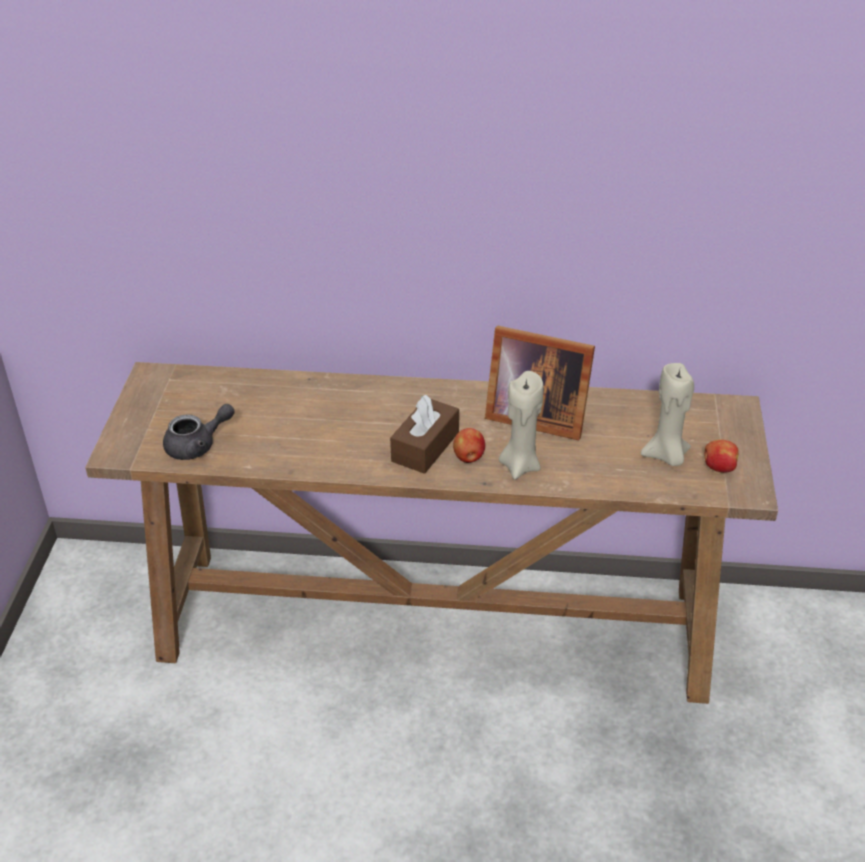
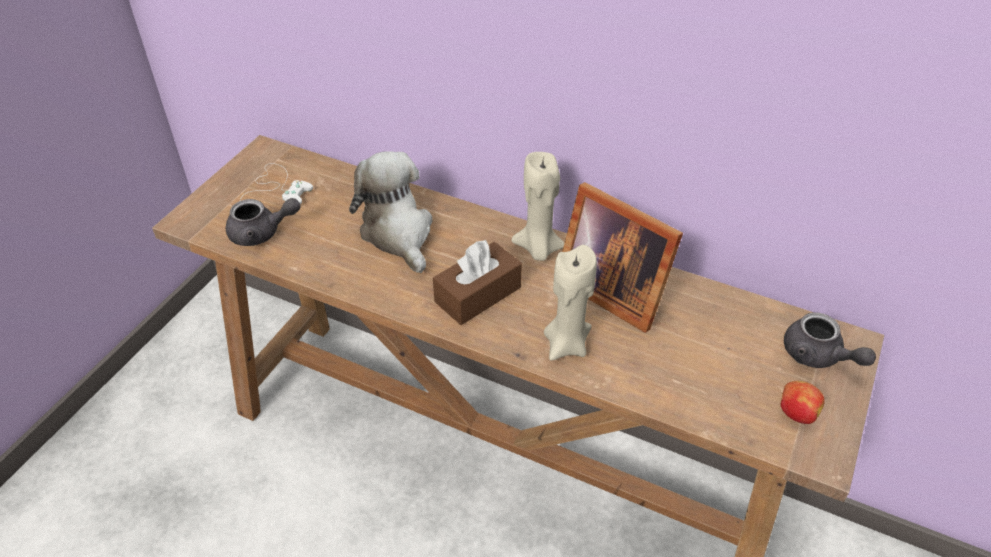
camera: 20 degrees right, 5 degrees up
apple [453,428,485,463] -> none
beige candle [641,363,694,466] -> beige candle moved to [511,152,565,261]
none -> white game controller [240,163,313,205]
none -> plush toy [349,151,432,273]
none -> grey teapot [784,313,876,368]

